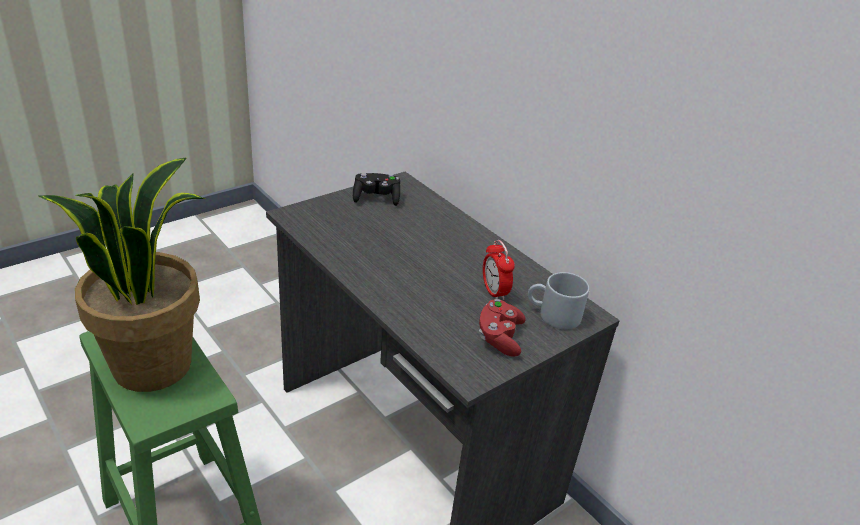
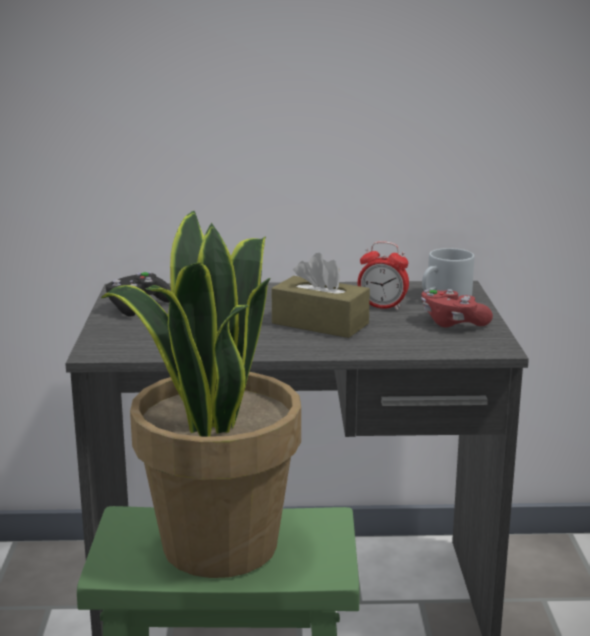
camera: 50 degrees left, 15 degrees down
none -> brown tissue box [272,253,370,338]

